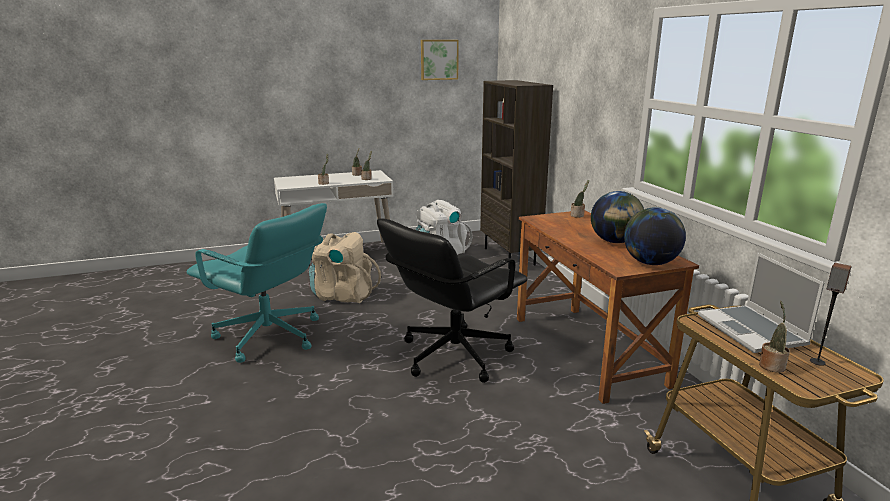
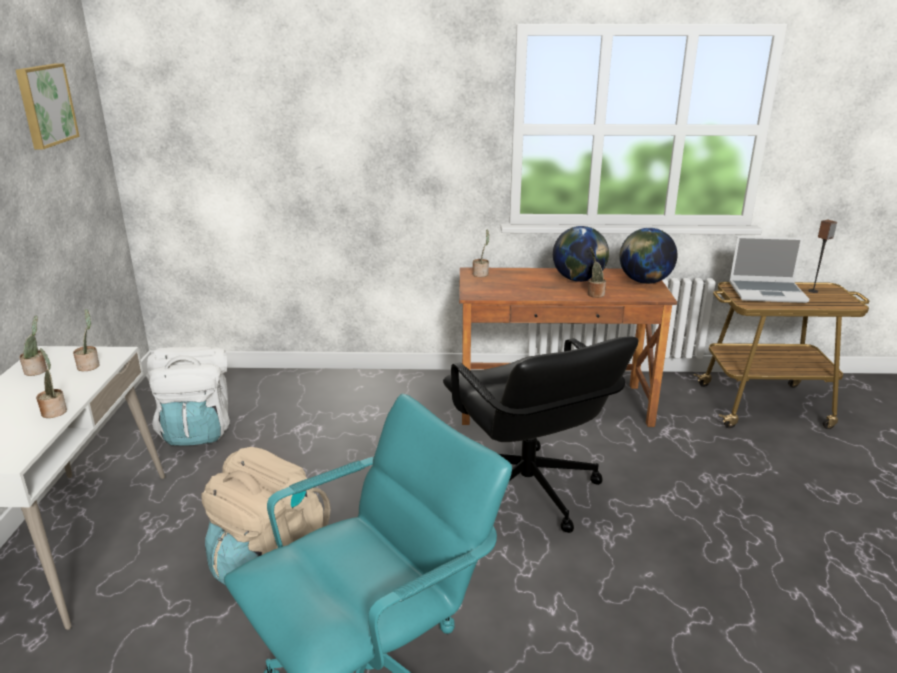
camera: 70 degrees left, 5 degrees up
brown bookcase [480,80,553,269] -> none
potted plant [759,301,790,373] -> potted plant moved to [588,247,606,298]

